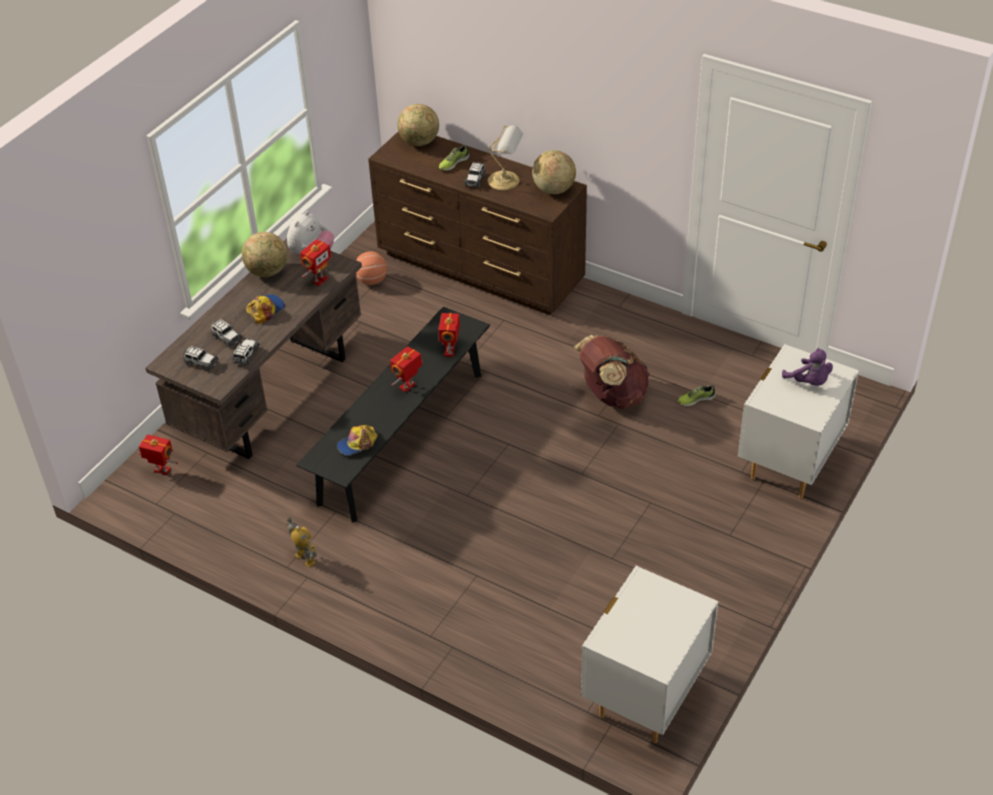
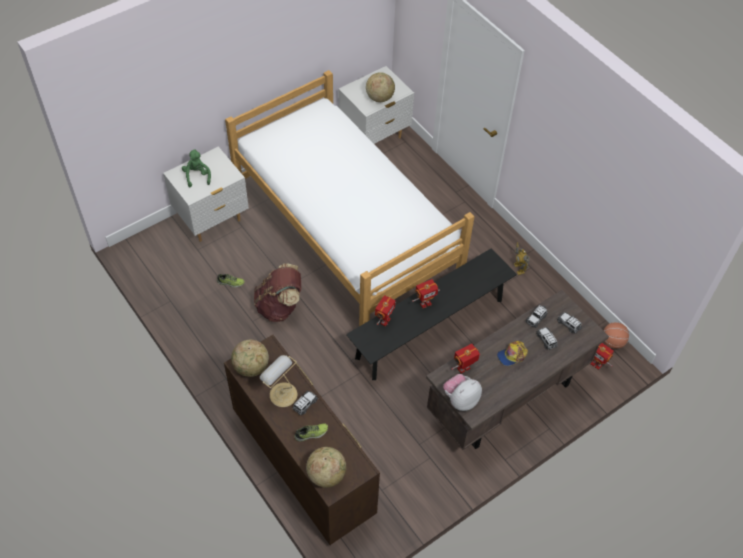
camera: 160 degrees left, 10 degrees up
globe [242,232,287,277] -> globe moved to [366,72,395,102]
cap [337,425,378,455] -> none
basketball [356,251,387,285] -> basketball moved to [604,322,629,349]
purple plush toy [782,348,833,386] -> green plush toy [182,149,211,187]
none -> bed [225,70,475,326]

